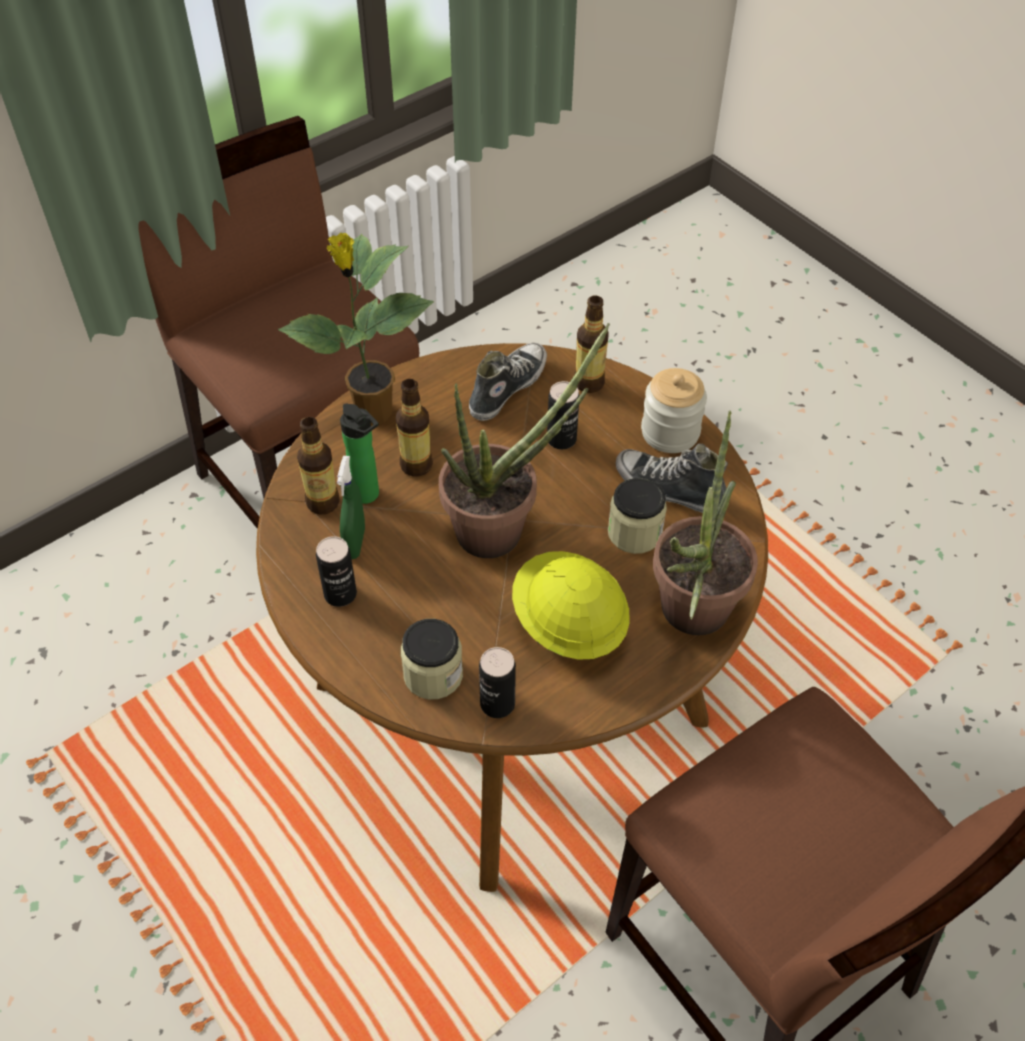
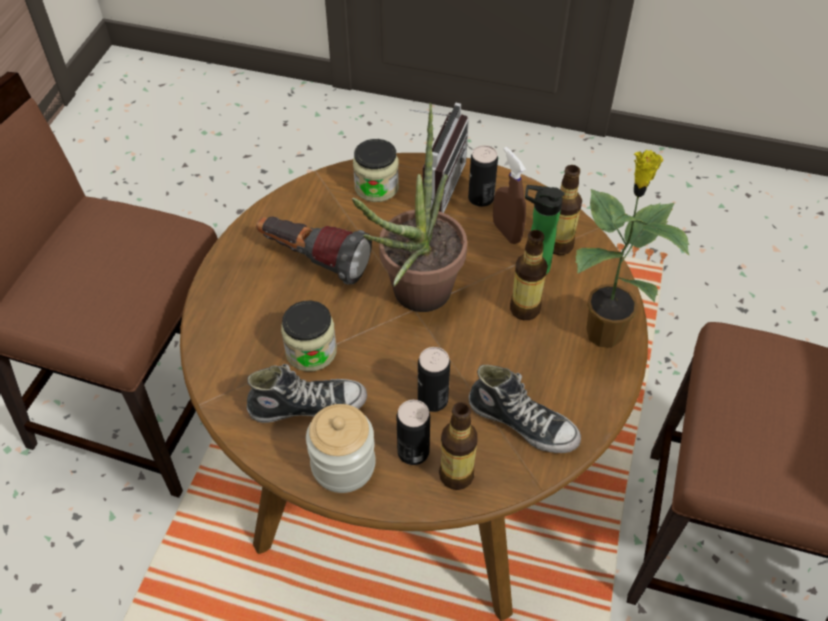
camera: 145 degrees right, 0 degrees up
green spray bottle [337,456,365,559] -> brown spray bottle [493,147,526,244]
shoe [469,343,547,421] -> shoe turned 60 degrees counterclockwise [469,365,581,453]
can [479,647,516,718] -> can moved to [397,400,430,465]
yellow hard hat [512,551,630,660] -> flashlight [256,216,372,285]
potted plant [653,411,758,635] -> none
none -> radio [409,103,469,213]

